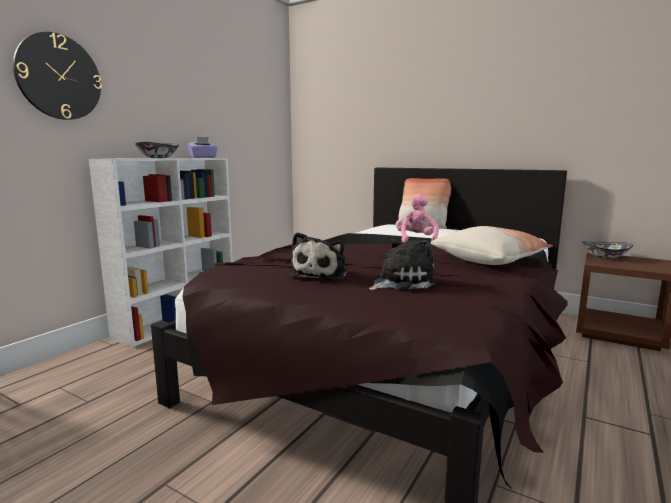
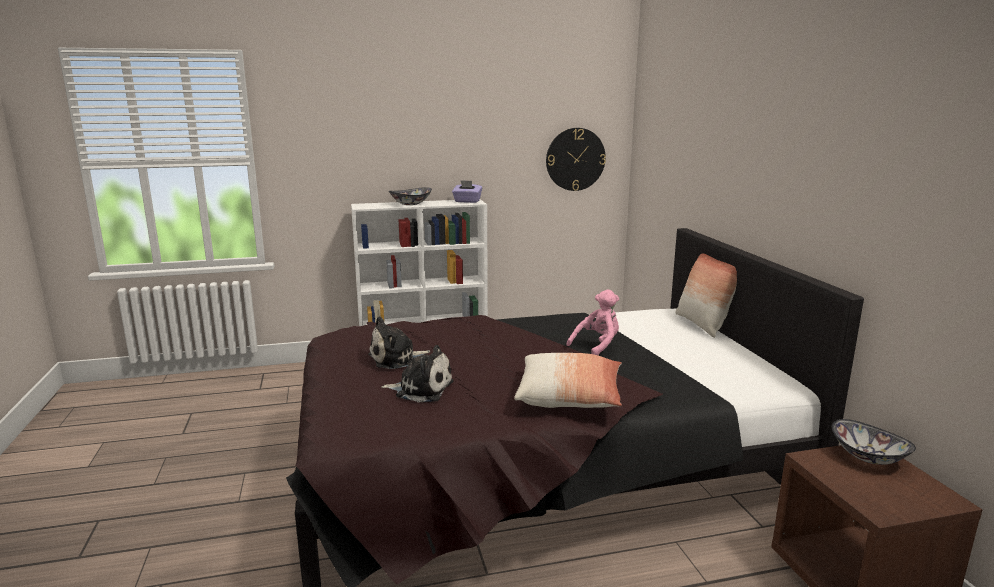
camera: 45 degrees right, 5 degrees up
wall clock [13,32,102,120] -> wall clock moved to [546,128,606,191]

